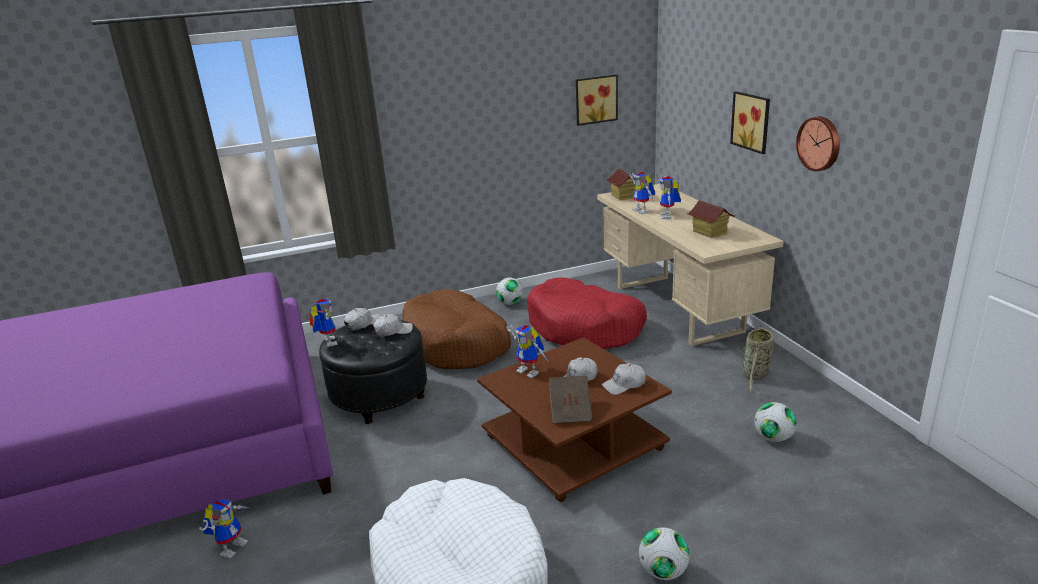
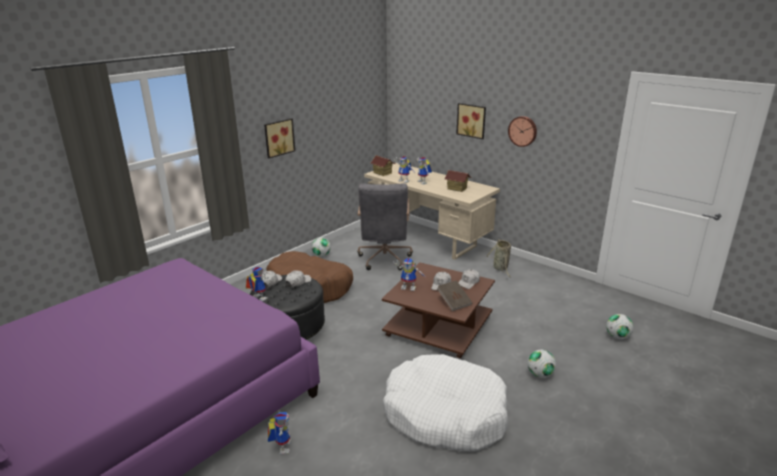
camera: 30 degrees left, 0 degrees up
red dog bed [527,278,647,350] -> grey office chair [357,183,413,270]
picture [576,75,618,126] -> picture moved to [264,118,295,158]
football [754,402,797,443] -> football moved to [606,314,634,339]

